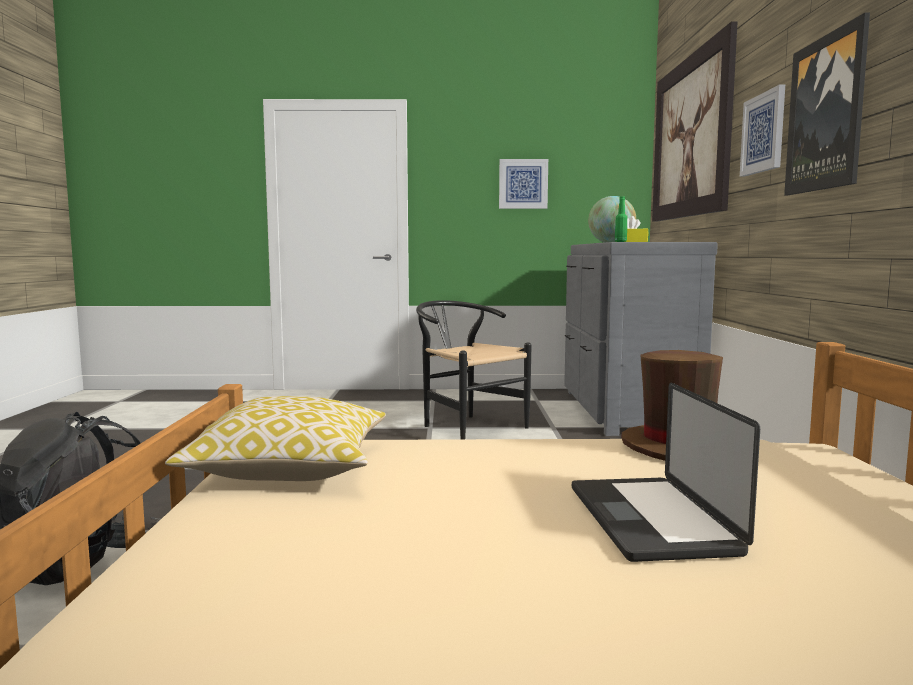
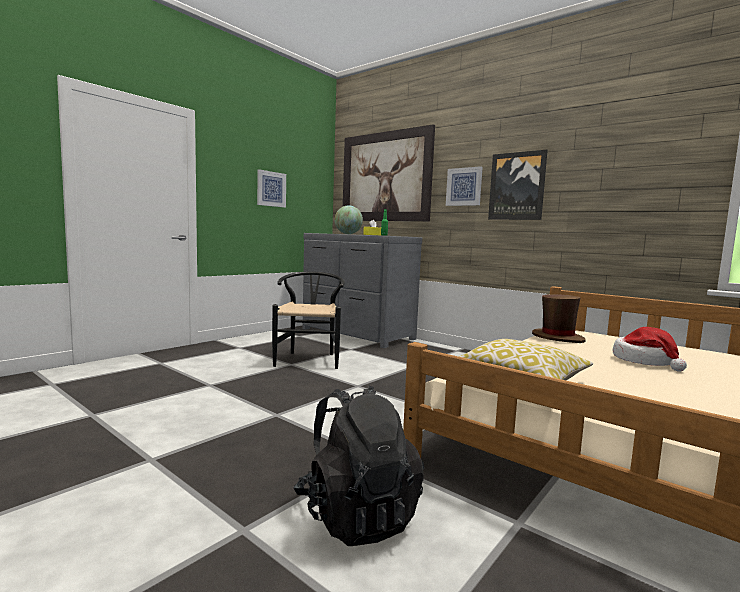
camera: 50 degrees left, 0 degrees up
black chair [416,300,532,439] -> black chair turned 90 degrees clockwise [272,271,345,369]
laptop [572,382,760,562] -> hat [613,327,687,372]

